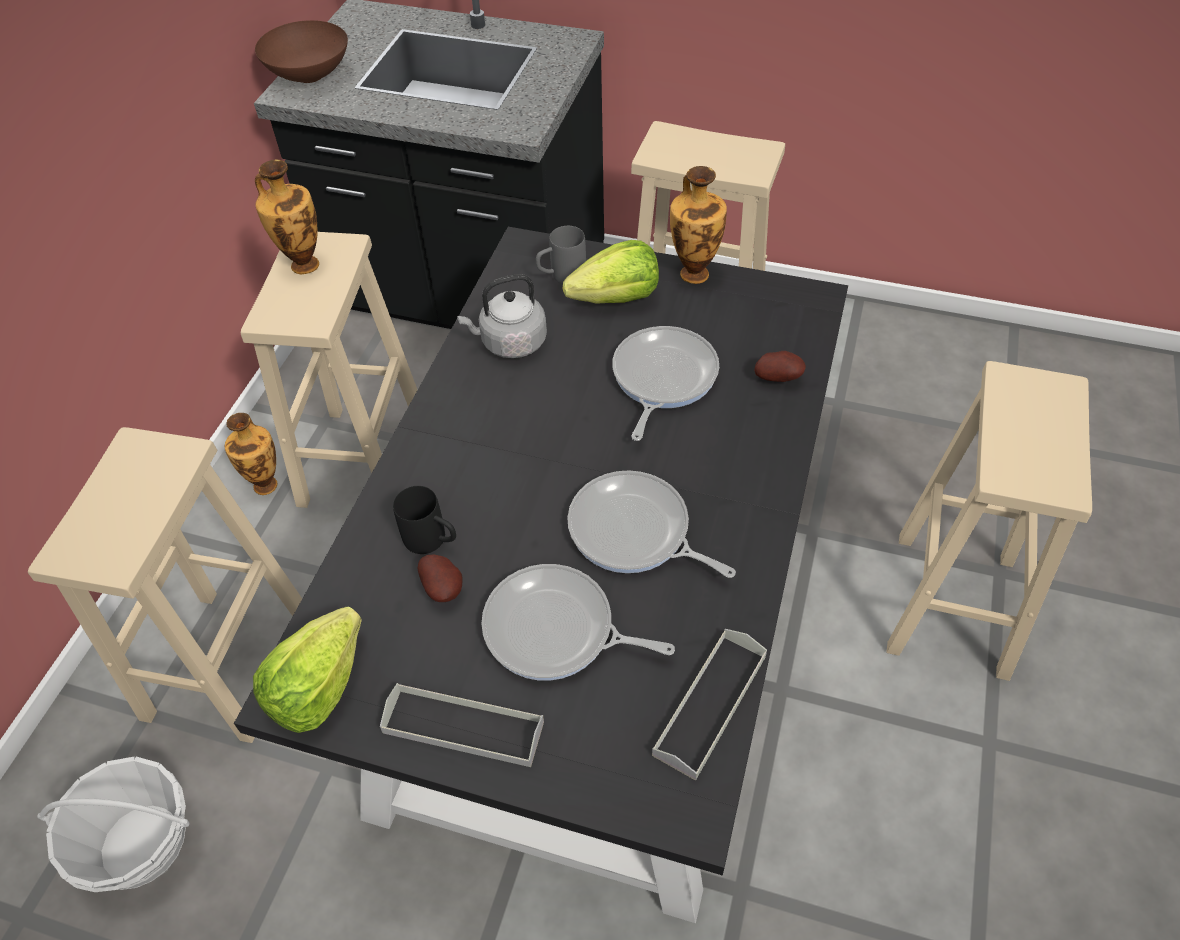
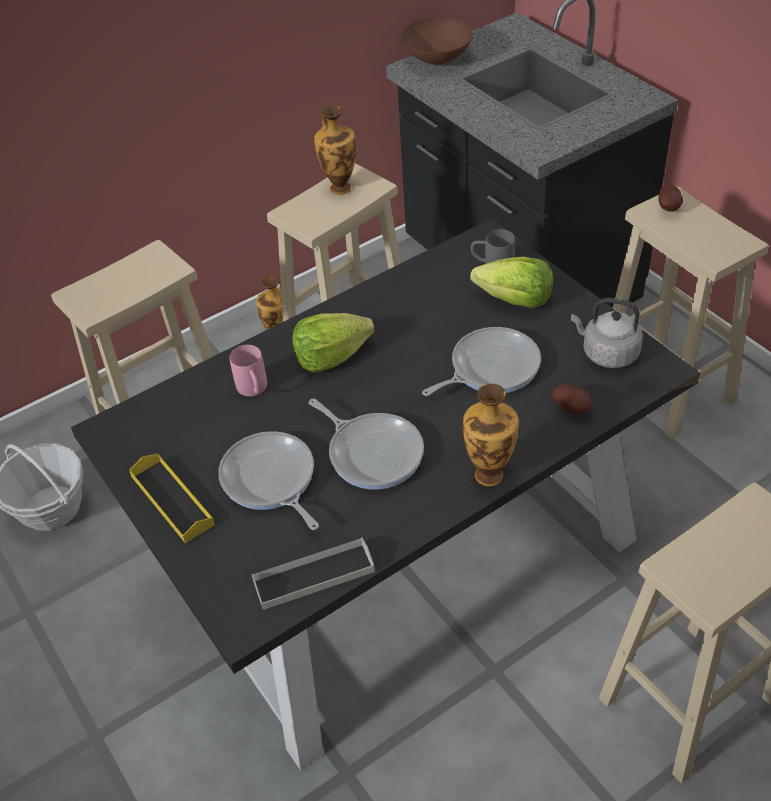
camera: 40 degrees right, 5 degrees down
lettuce [253,607,362,733] -> lettuce moved to [293,313,374,373]
grey tray [380,683,544,767] -> yellow tray [129,454,215,543]
black mug [393,486,456,554] -> pink mug [230,345,267,397]
potato [417,555,463,602] -> potato moved to [658,184,683,212]
grey kettle [457,274,547,358] -> grey kettle moved to [571,298,643,368]
frying pan [568,470,736,578] -> frying pan turned 150 degrees clockwise [308,398,424,490]
vase [670,166,727,284] -> vase moved to [463,384,519,486]

